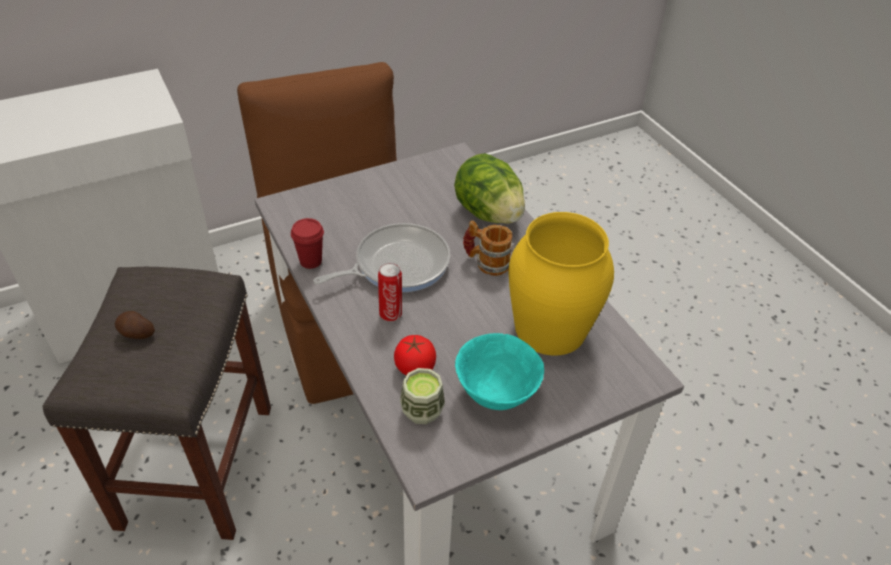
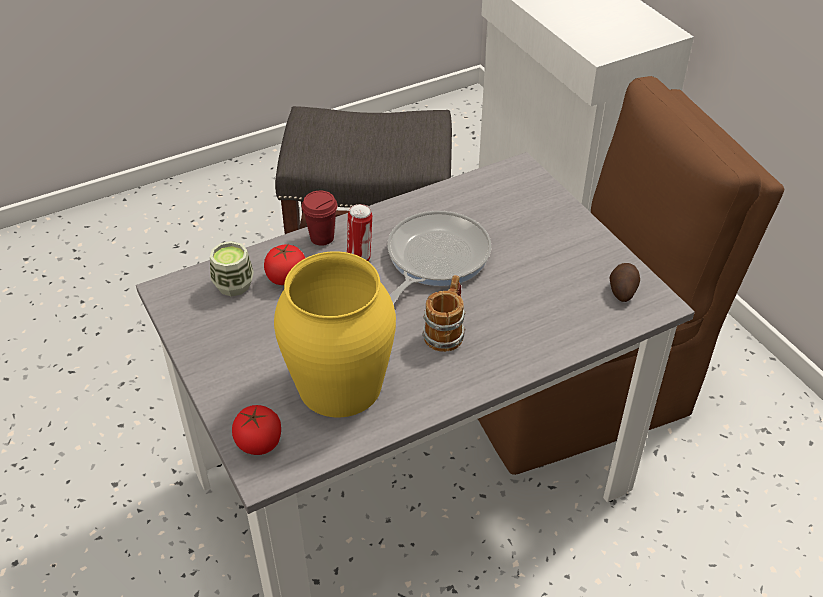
camera: 90 degrees right, 0 degrees up
potato [115,311,155,339] -> potato moved to [609,263,640,302]
red cup [291,218,324,269] -> red cup moved to [302,191,337,246]
frying pan [313,223,450,292] -> frying pan turned 120 degrees counterclockwise [387,211,491,305]
lettuce [454,153,525,224] -> none
turquoise bowl [455,333,544,410] -> none
none -> tomato [232,405,281,455]

